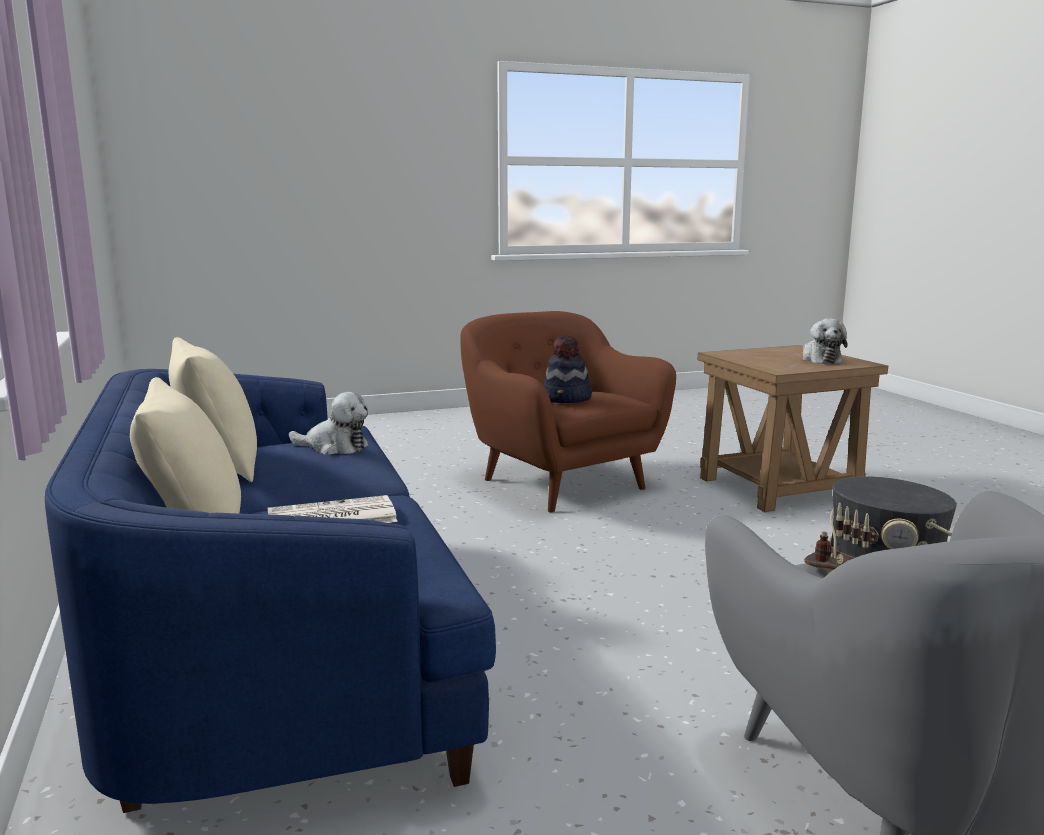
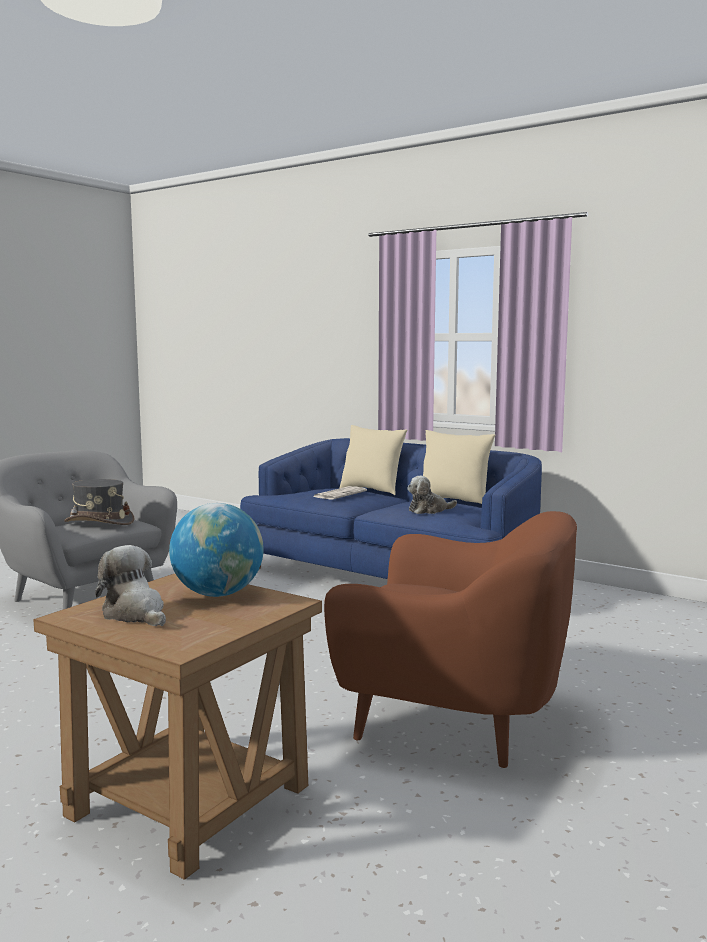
camera: 145 degrees right, 5 degrees down
hat [543,335,592,403] -> none
none -> globe [169,503,264,597]

